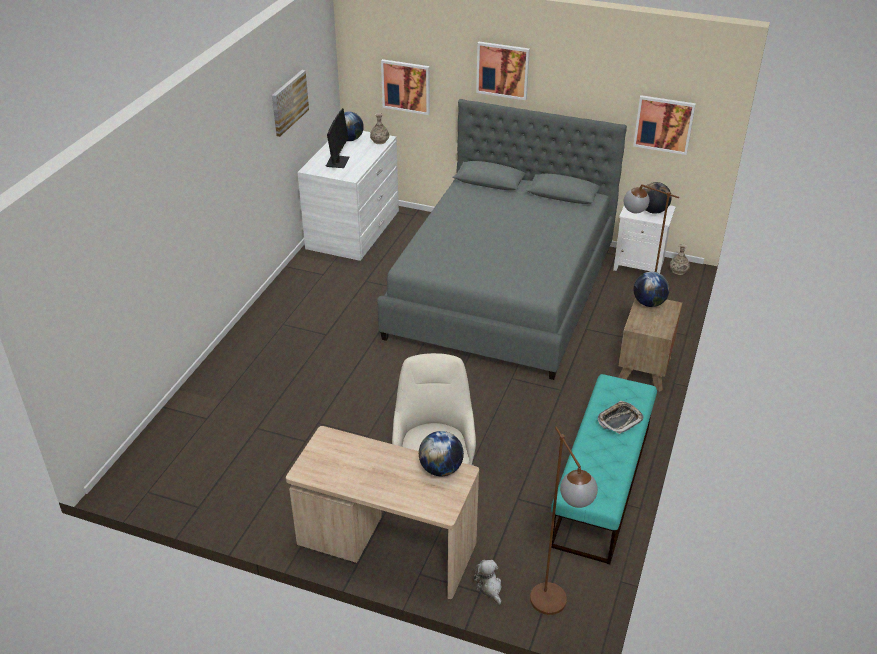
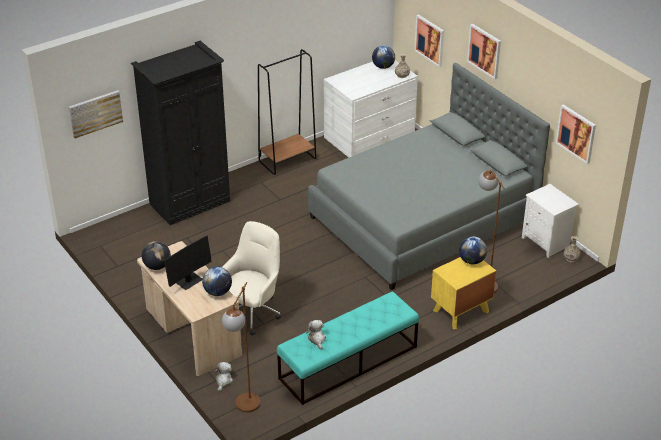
camera: 35 degrees right, 0 degrees up
picture [272,70,309,137] -> picture moved to [69,90,123,139]
monitor [326,108,349,168] -> monitor moved to [164,235,212,290]
tray [598,401,644,434] -> none
brown nightstand [618,298,682,392] -> yellow nightstand [431,257,496,329]
globe [643,182,672,214] -> globe moved to [142,241,171,270]
none -> black wardrobe [131,41,230,225]
none -> clothes rack [258,49,316,175]
none -> plush toy [306,320,326,350]

